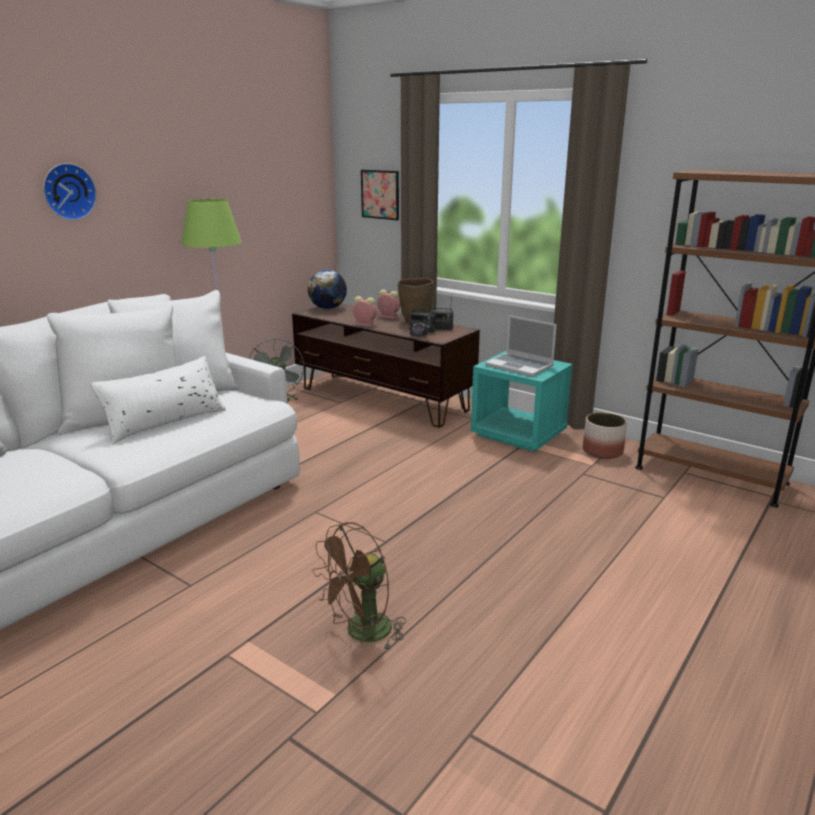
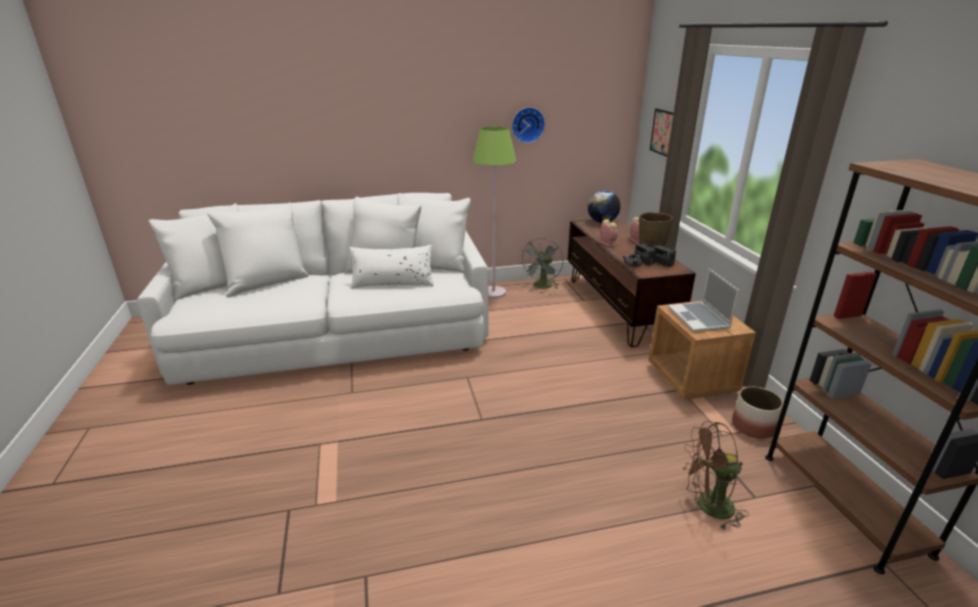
camera: 40 degrees right, 5 degrees up
wall clock [43,163,97,220] -> wall clock moved to [512,107,545,143]
brown fan [312,522,406,649] -> brown fan moved to [682,421,749,530]
turquoise nightstand [471,351,573,452] -> brown nightstand [648,301,756,400]

